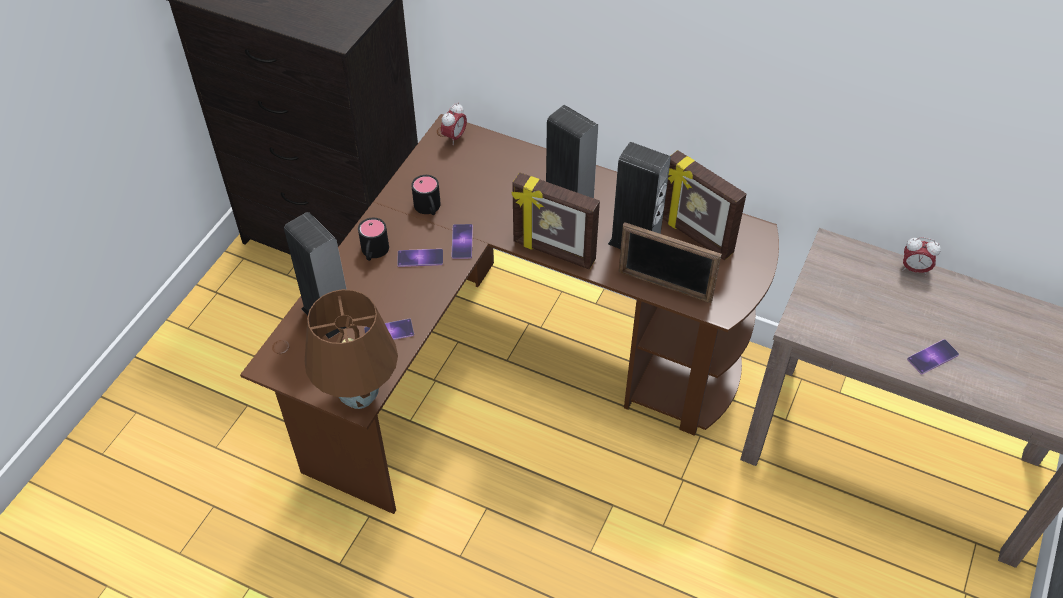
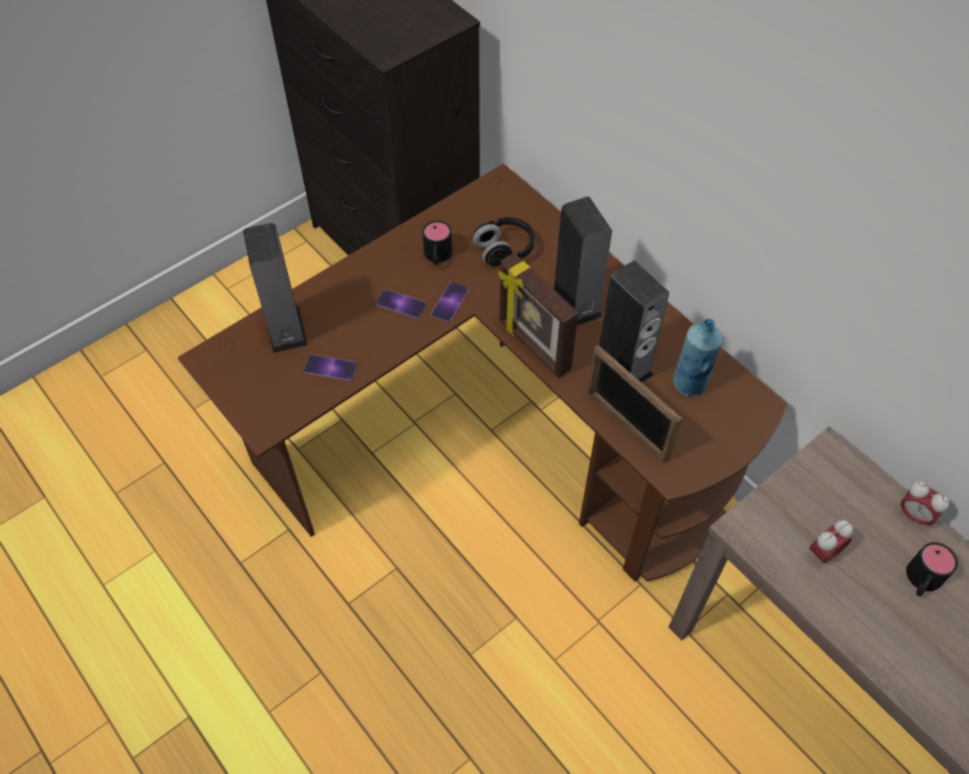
camera: 25 degrees right, 5 degrees up
brown table lamp [305,289,398,409] -> none
black mug [358,218,389,261] -> black mug moved to [906,542,958,596]
alarm clock [441,103,467,145] -> alarm clock moved to [809,520,853,566]
picture frame [663,150,747,260] -> blue bottle [673,319,723,397]
phone [907,339,959,374] -> none
none -> black headphones [470,217,535,266]

